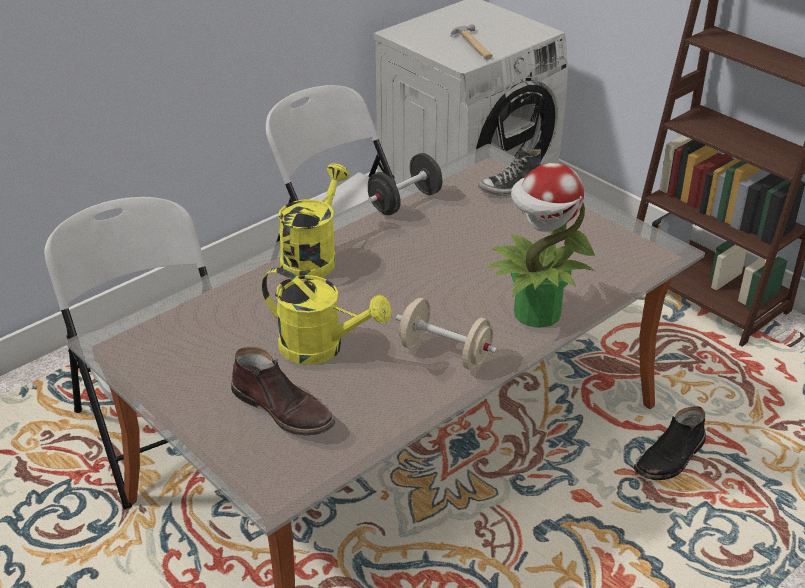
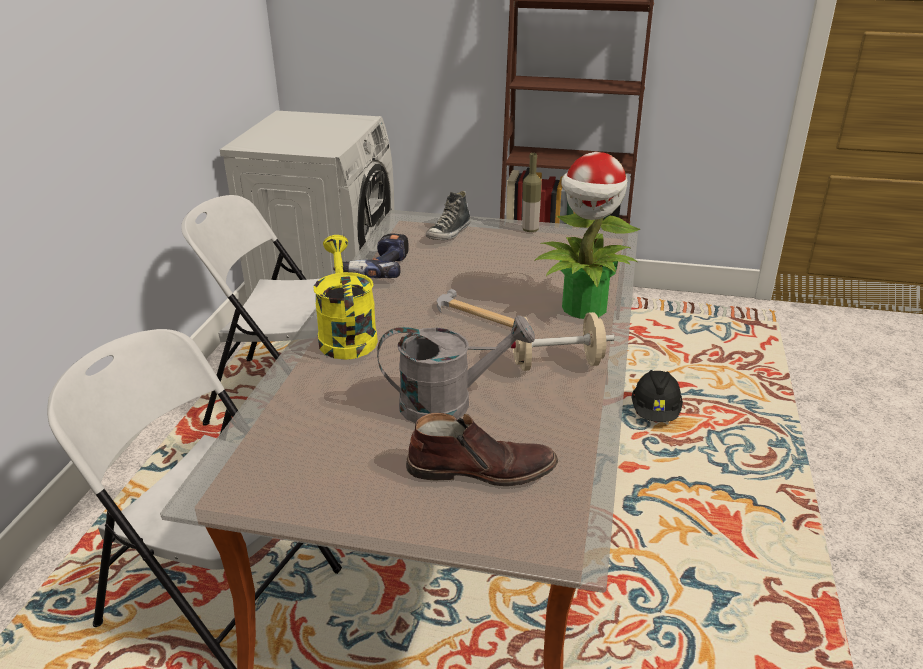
camera: 35 degrees left, 5 degrees down
yellow watering can [262,267,392,365] -> grey watering can [377,315,535,423]
black dumbbell [368,153,442,215] -> power drill [333,233,409,278]
hammer [451,24,493,59] -> hammer moved to [437,289,515,328]
black boot [634,406,706,480] -> black hard hat [631,370,683,422]
none -> bottle [522,153,542,232]

